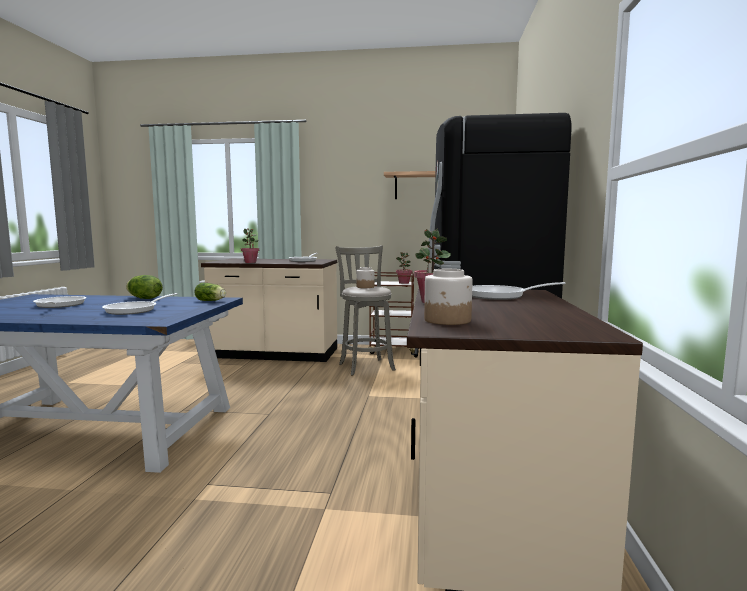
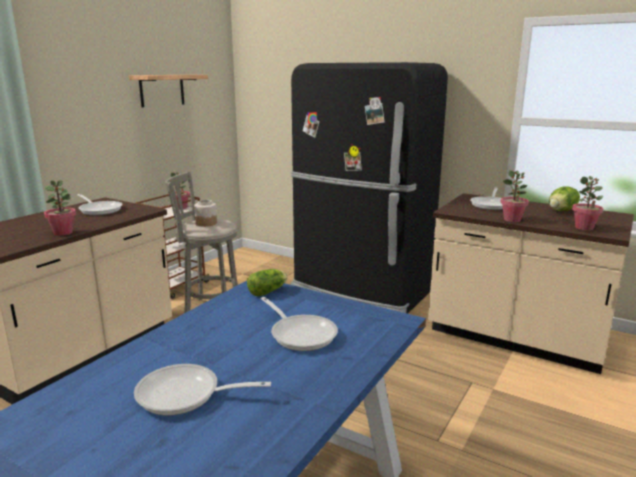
camera: 65 degrees left, 10 degrees up
lettuce [126,275,163,299] -> lettuce moved to [549,187,580,211]
jar [424,269,473,325] -> potted plant [572,176,603,231]

